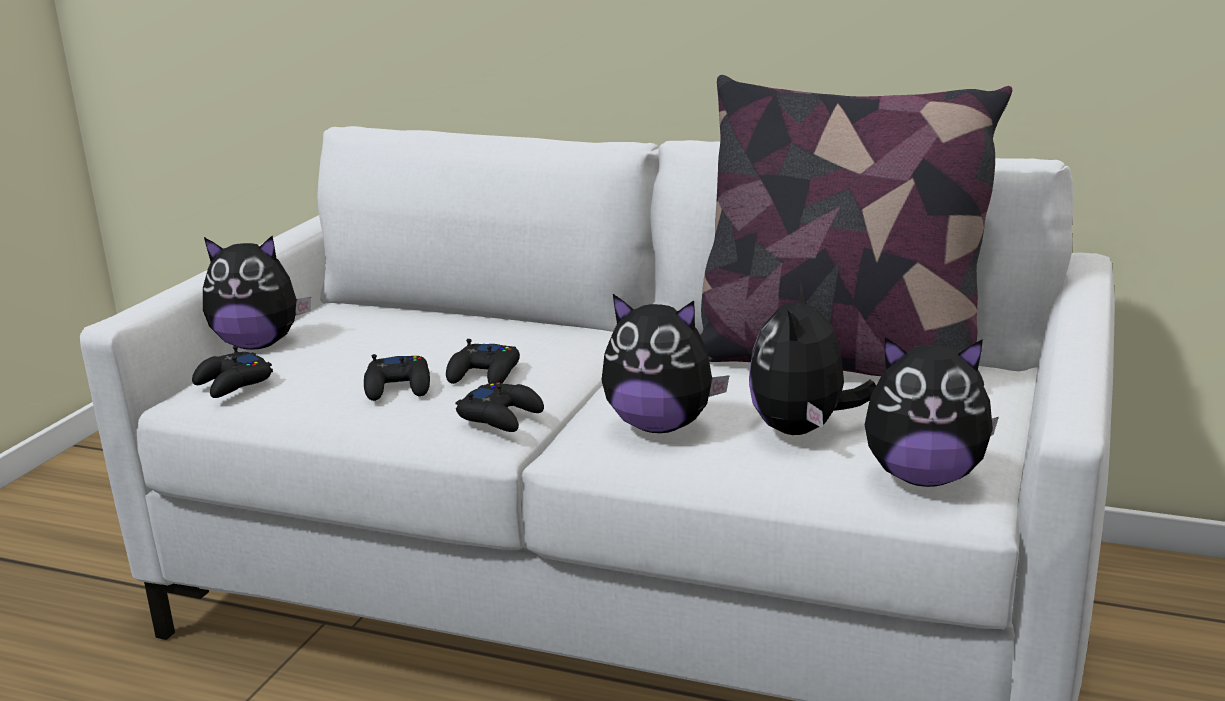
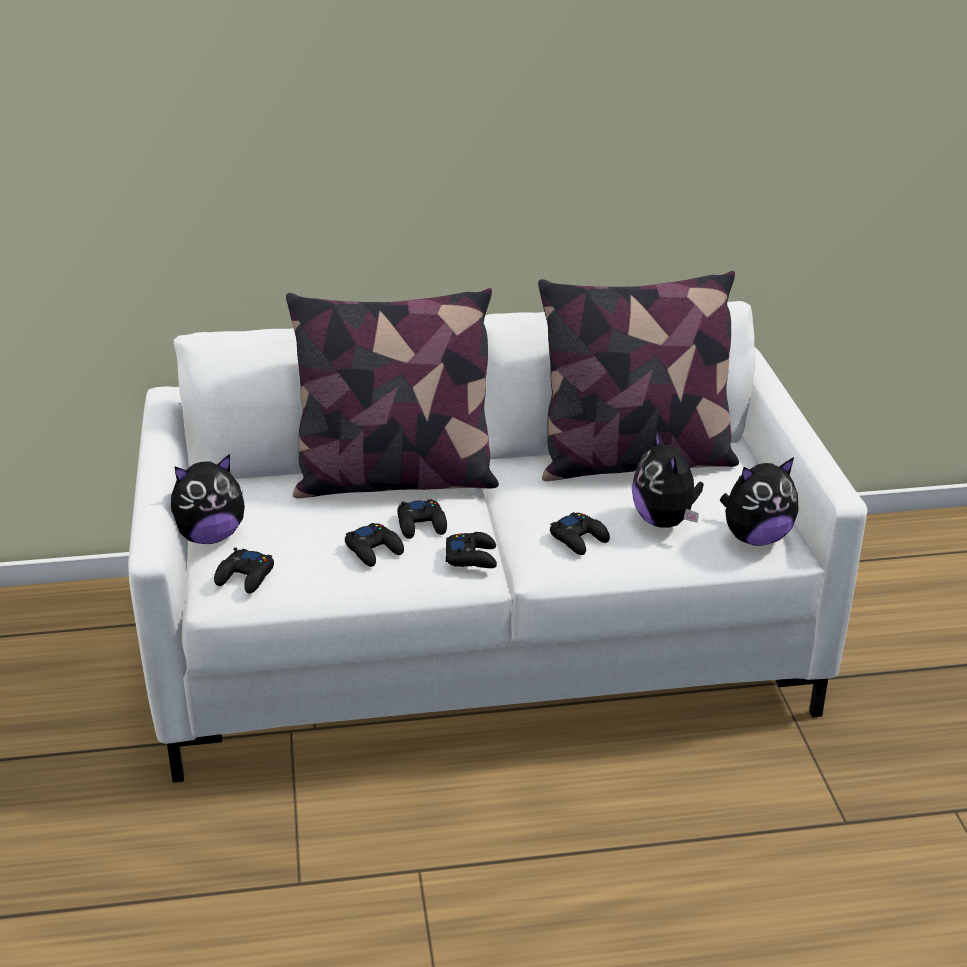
camera: 30 degrees left, 10 degrees up
plush toy [602,294,729,433] -> black game controller [550,512,610,555]
none -> pillow [286,288,499,498]

